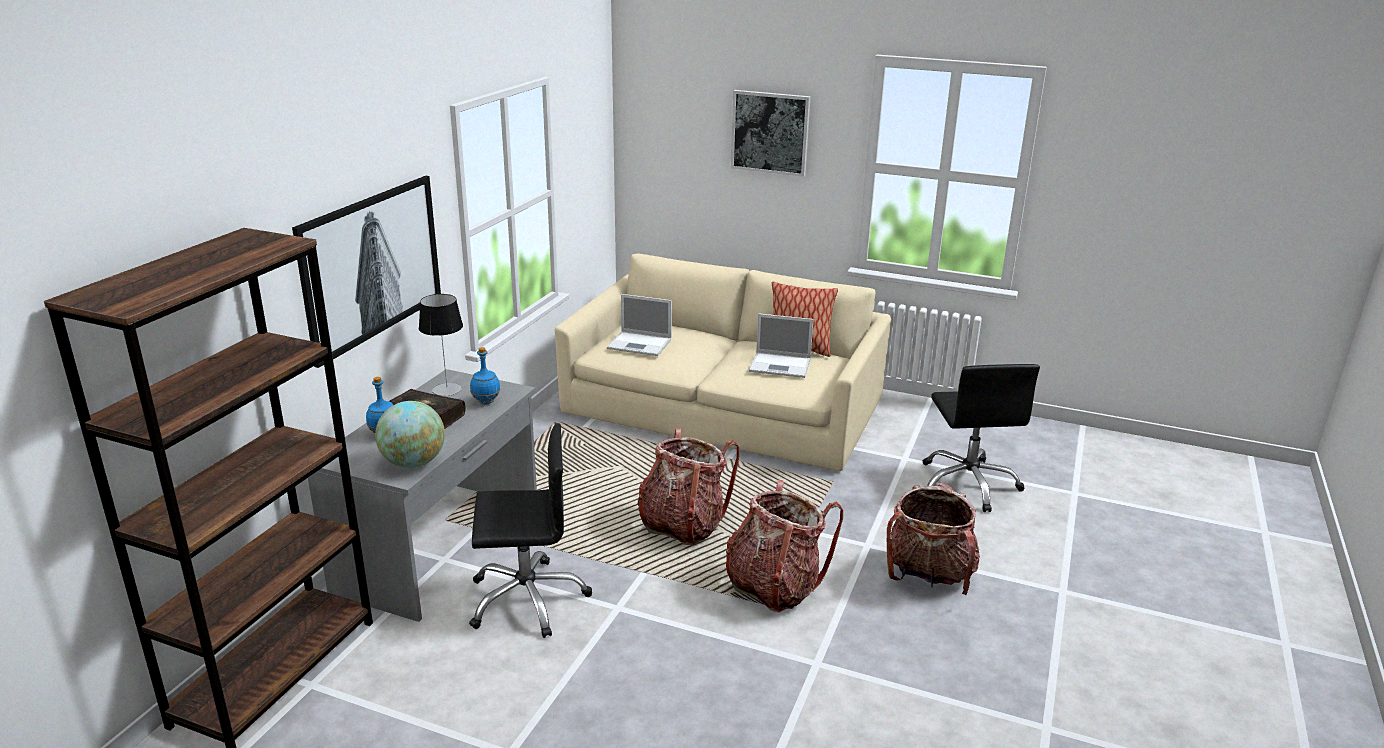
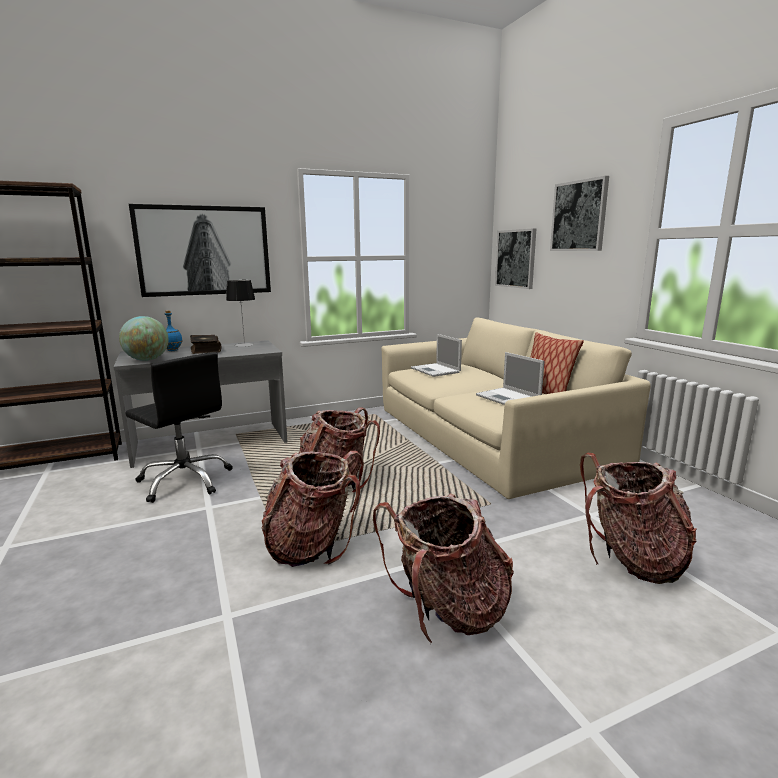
camera: 45 degrees right, 10 degrees down
blue bottle [470,347,500,405] -> none
black office chair [923,364,1040,512] -> backpack [580,453,697,584]
none -> picture [495,228,536,289]

